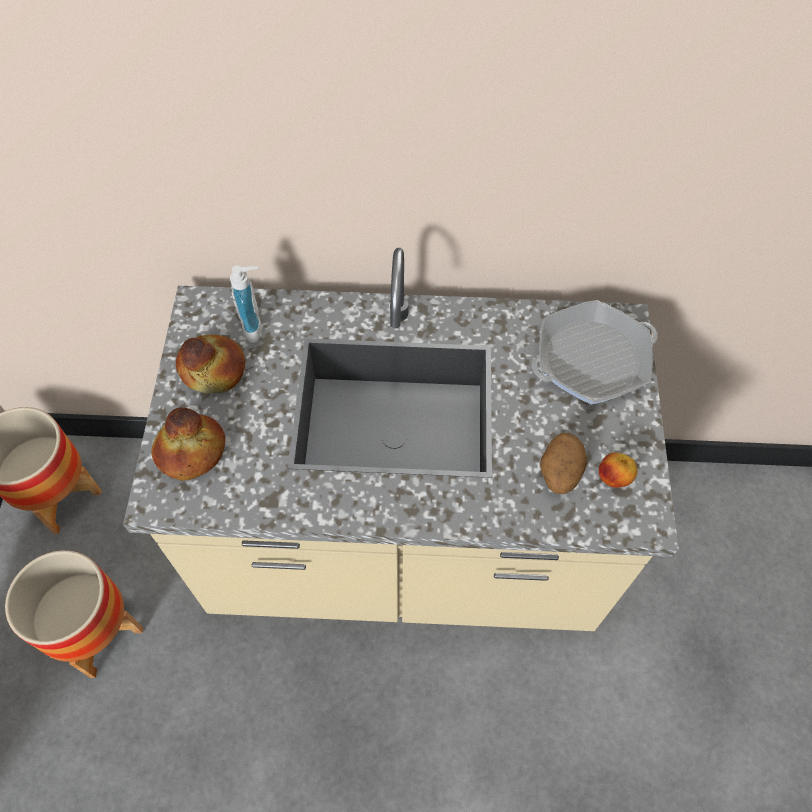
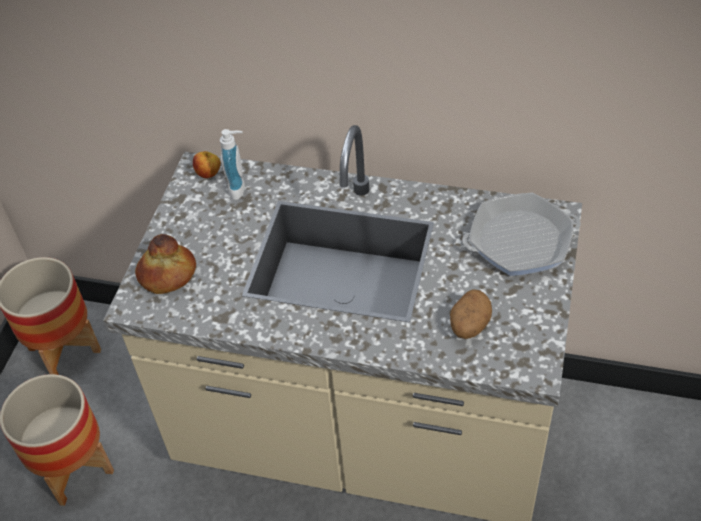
camera: 15 degrees right, 10 degrees down
bread [176,335,245,393] -> none
apple [599,452,637,488] -> apple moved to [193,151,221,178]

